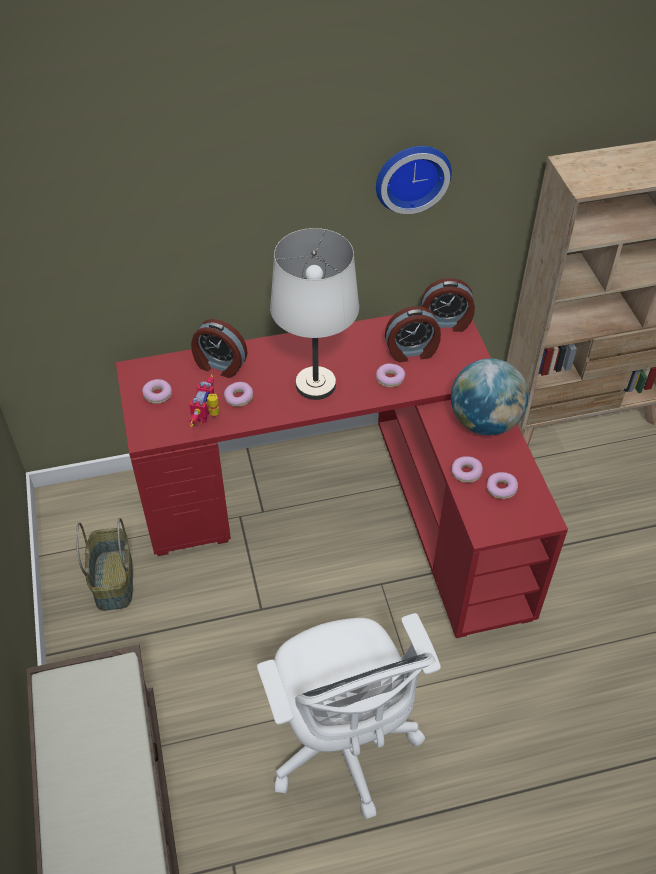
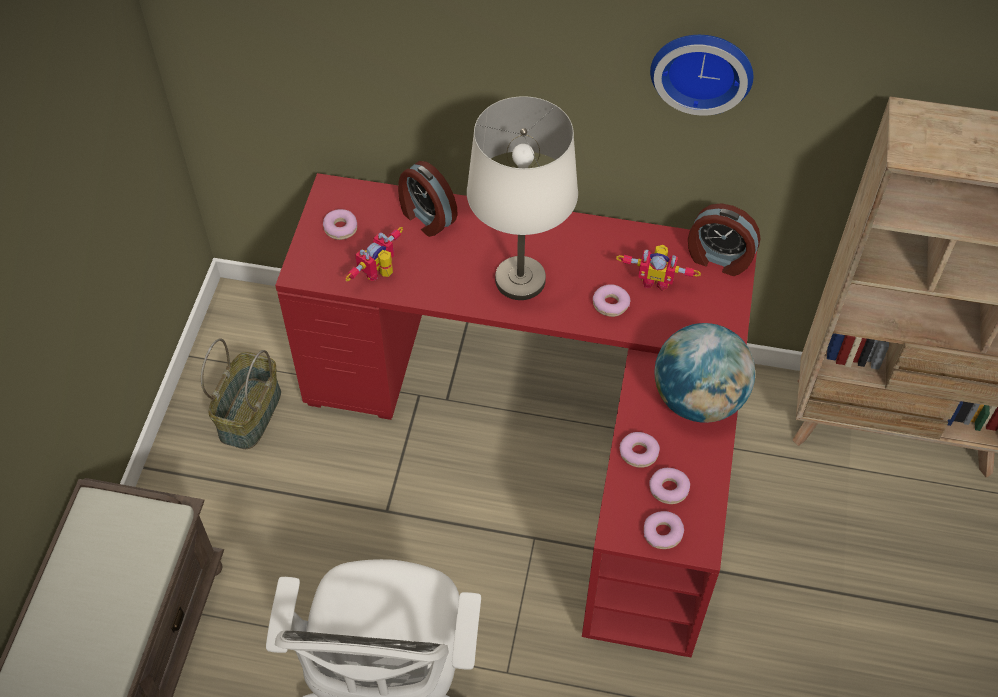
camera: 25 degrees right, 5 degrees up
donut [224,382,253,407] -> donut moved to [644,511,684,549]
alarm clock [385,306,441,362] -> toy robot [616,245,701,291]

